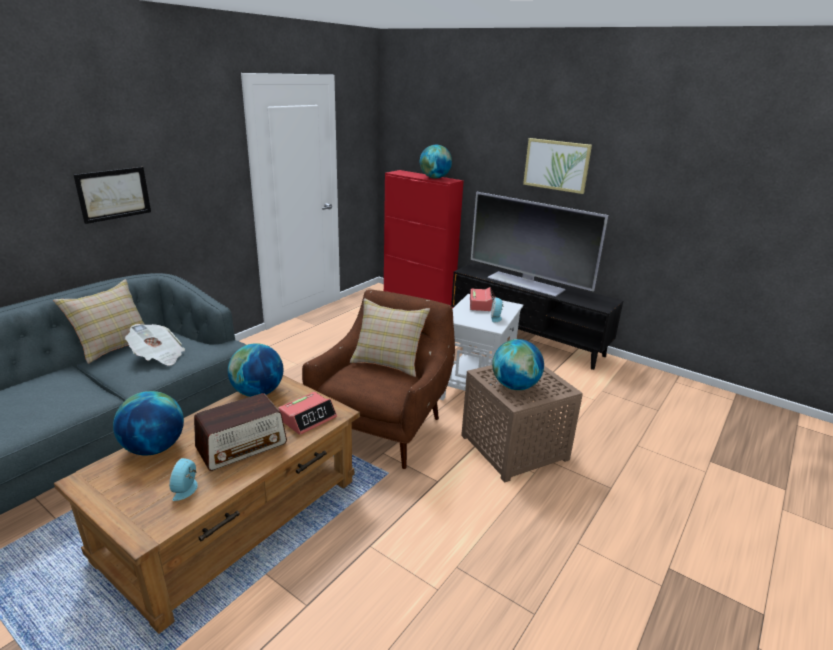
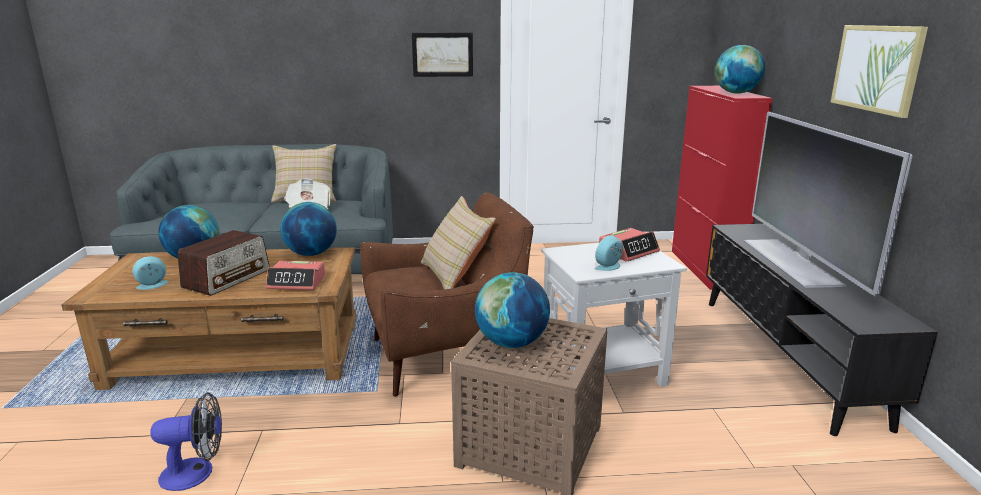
camera: 50 degrees right, 5 degrees down
picture [74,167,151,224] -> picture moved to [412,33,473,77]
radio [194,393,287,471] -> radio turned 75 degrees counterclockwise [178,230,270,296]
none -> fan [150,392,222,491]

